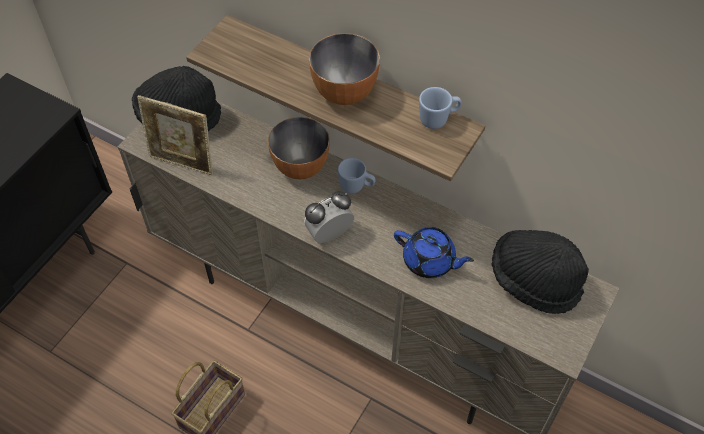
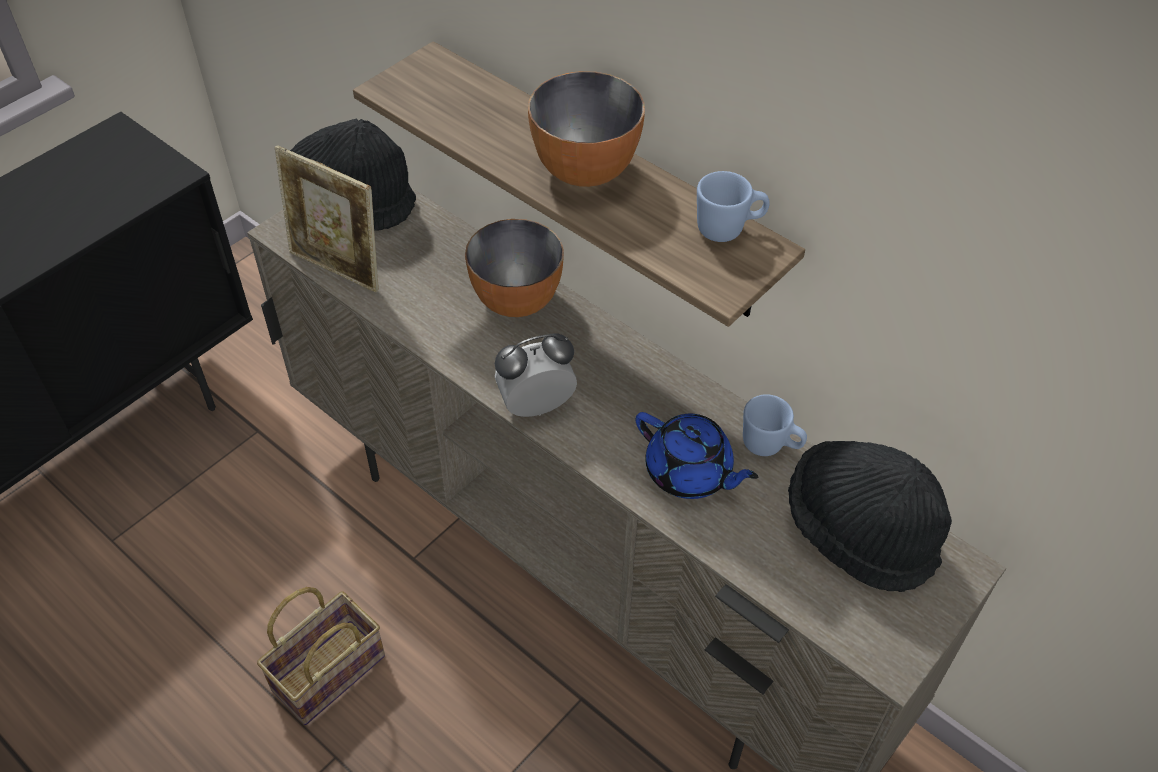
camera: 10 degrees right, 5 degrees down
blue mug [338,158,376,194] -> blue mug moved to [743,394,807,456]

